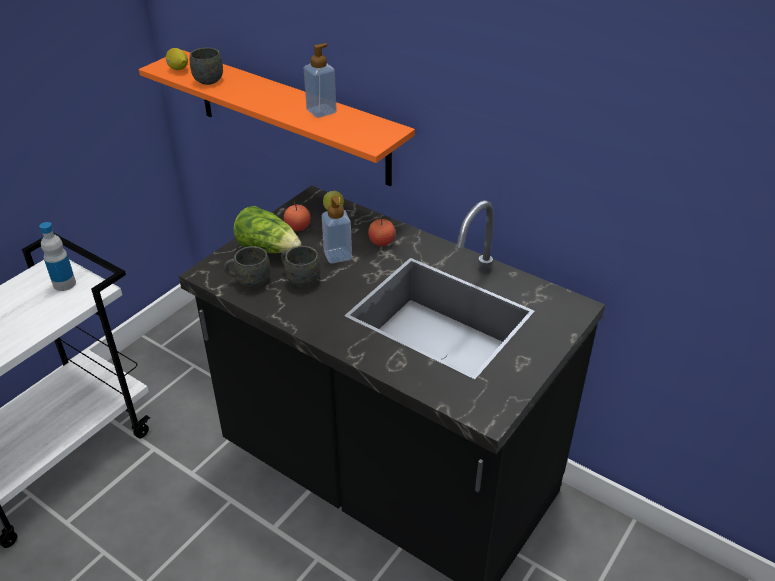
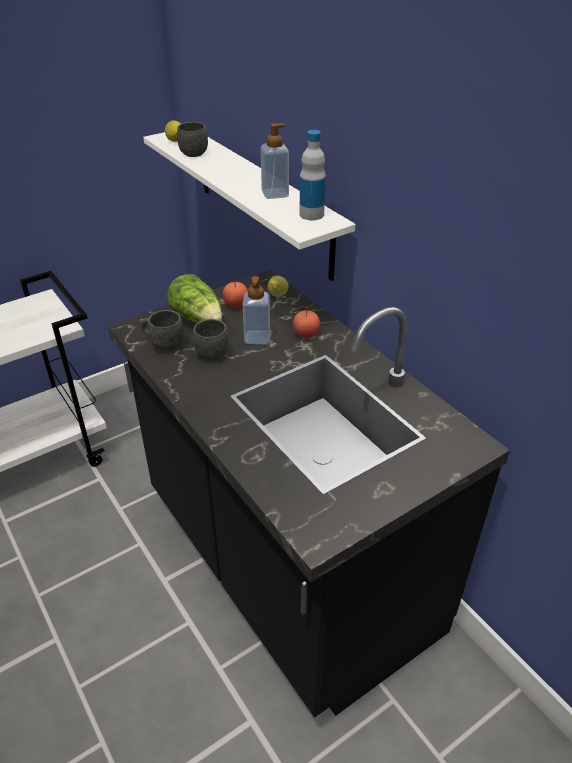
camera: 20 degrees right, 0 degrees up
bottle [39,222,76,291] -> bottle moved to [299,130,326,220]
orange shelf [139,50,415,186] -> white shelf [143,132,356,281]

